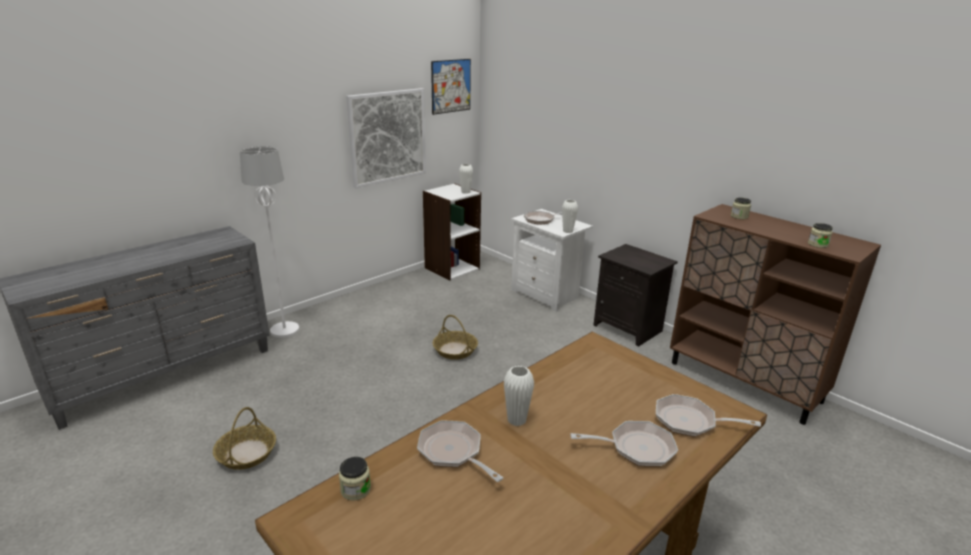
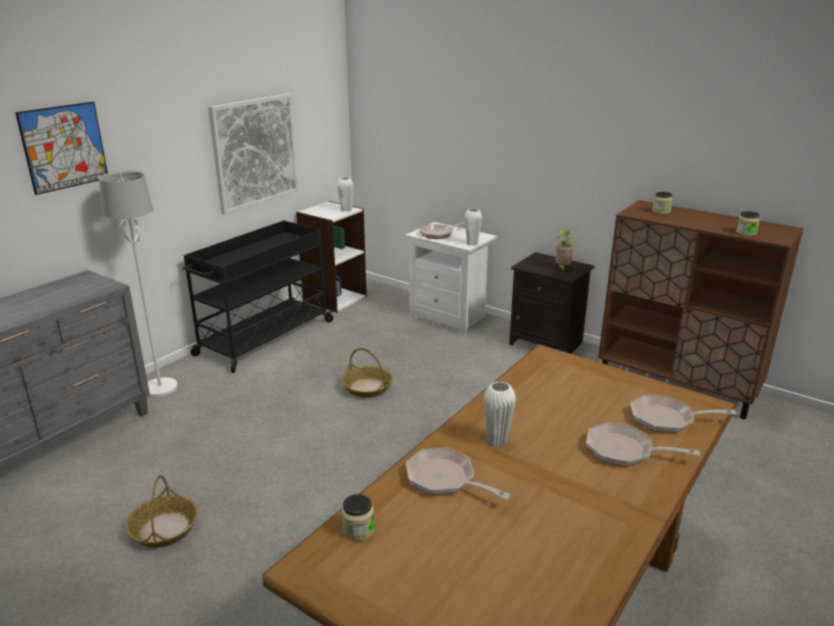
camera: 10 degrees left, 0 degrees up
picture [431,59,471,115] -> picture moved to [15,102,108,195]
frying pan [570,421,678,467] -> frying pan turned 150 degrees counterclockwise [586,422,700,466]
none -> black cart [183,220,334,373]
none -> potted plant [556,229,575,272]

